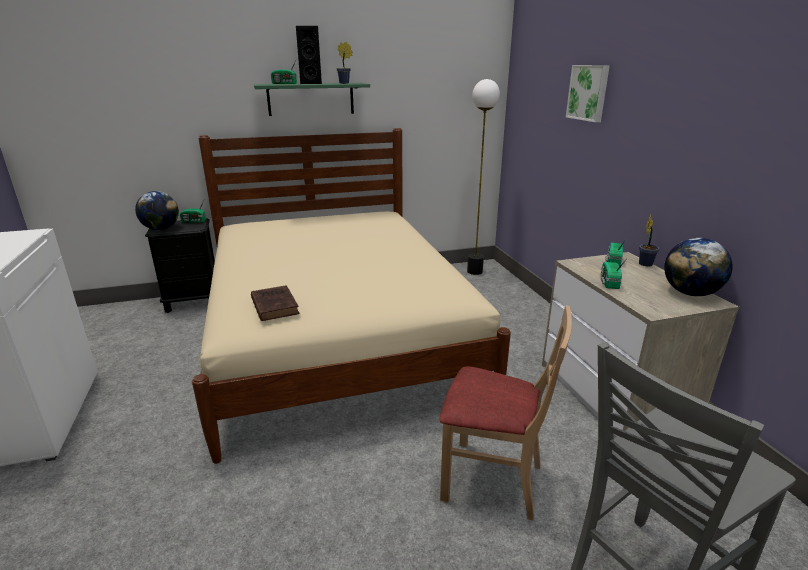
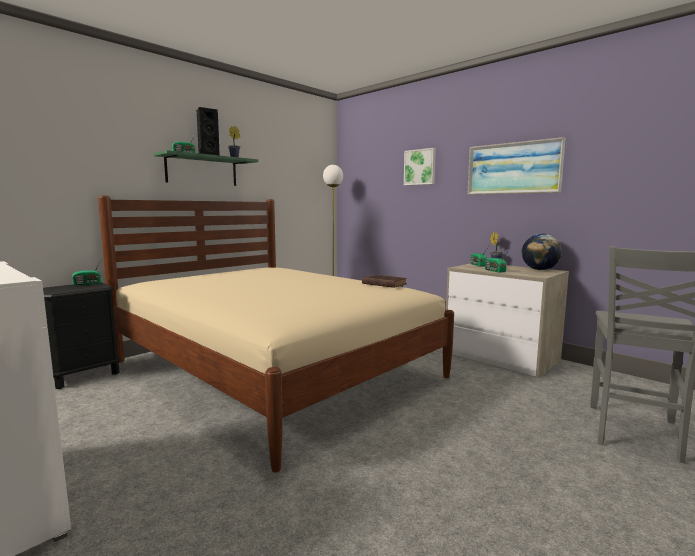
camera: 30 degrees left, 15 degrees down
globe [135,191,179,230] -> none
brown book [251,285,299,321] -> brown book moved to [362,275,407,288]
beige chair [439,305,572,521] -> none
none -> picture [467,137,566,195]

